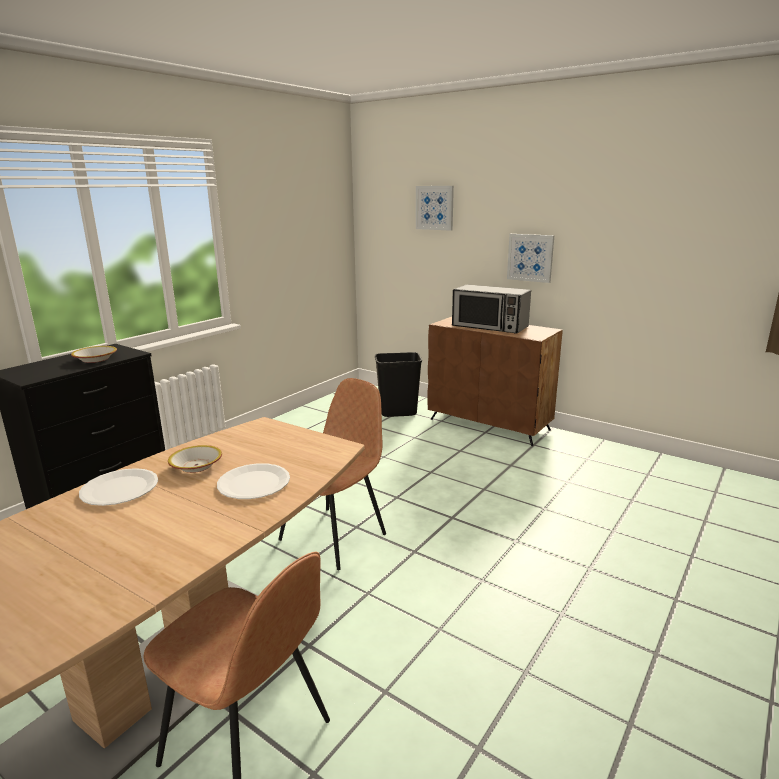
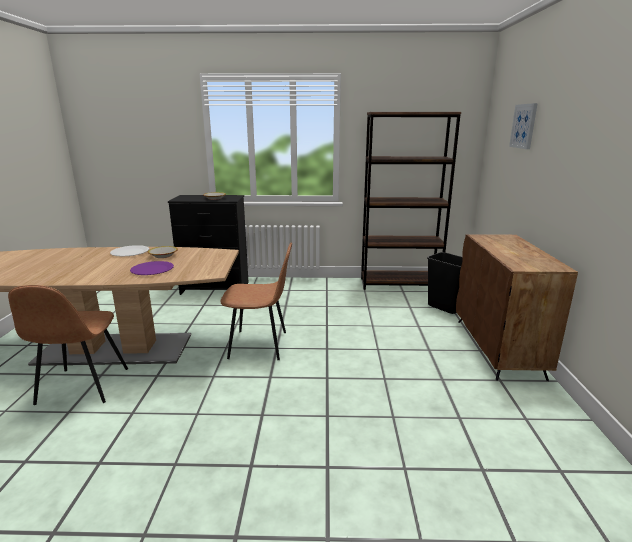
camera: 55 degrees right, 0 degrees up
white plate [217,463,290,499] -> purple plate [130,261,174,275]
microwave [452,285,531,334] -> none
picture [507,234,554,283] -> none
none -> brown bookcase [361,112,461,290]

